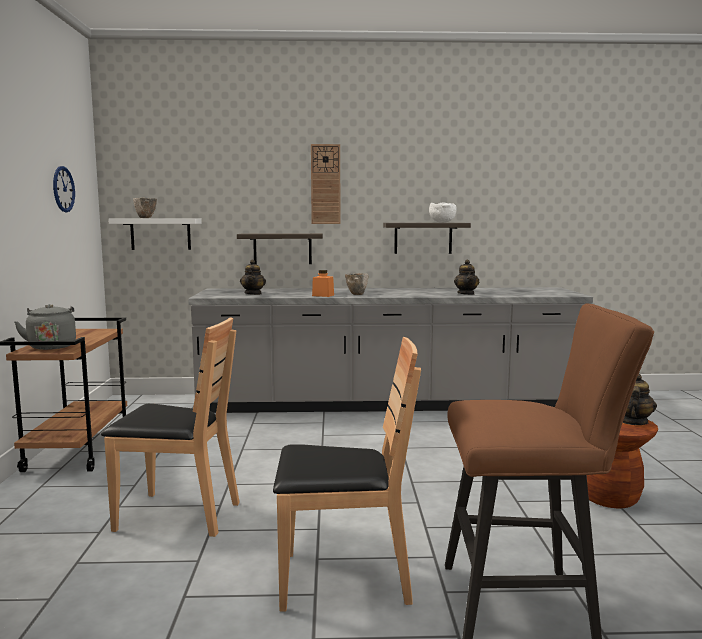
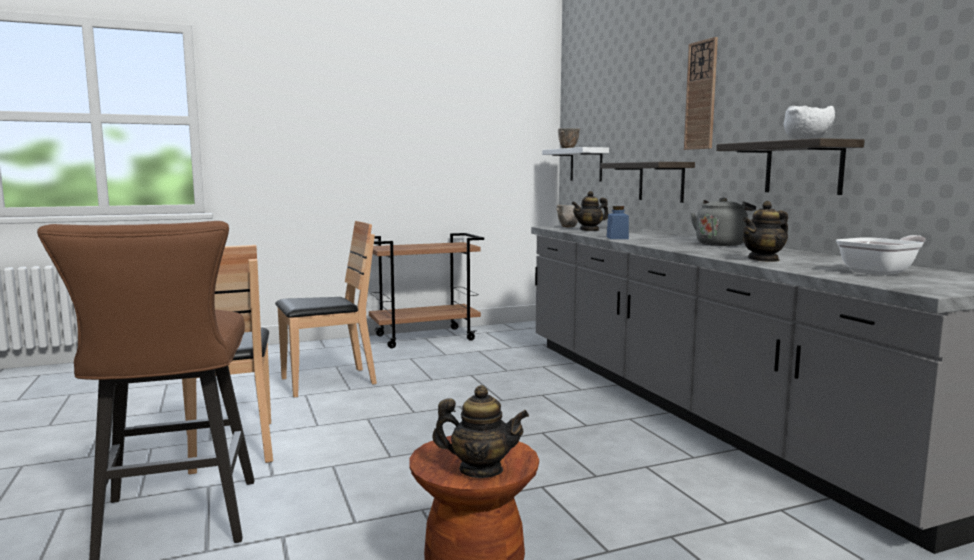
camera: 70 degrees right, 0 degrees up
grey kettle [14,304,76,350] -> grey kettle moved to [691,198,756,246]
wall clock [53,166,75,212] -> none
brown chair [101,317,240,537] -> brown chair turned 105 degrees counterclockwise [275,221,377,398]
orange jar [312,270,334,297] -> blue jar [607,206,629,239]
bowl [345,273,368,295] -> bowl moved to [556,205,581,228]
none -> frying pan [836,235,926,276]

